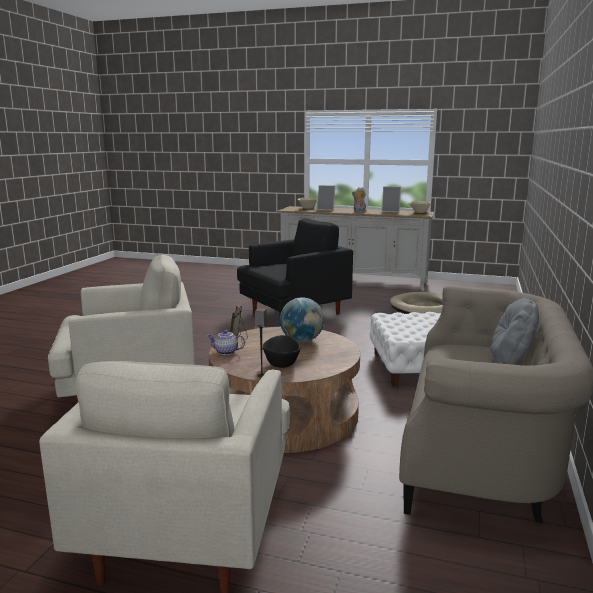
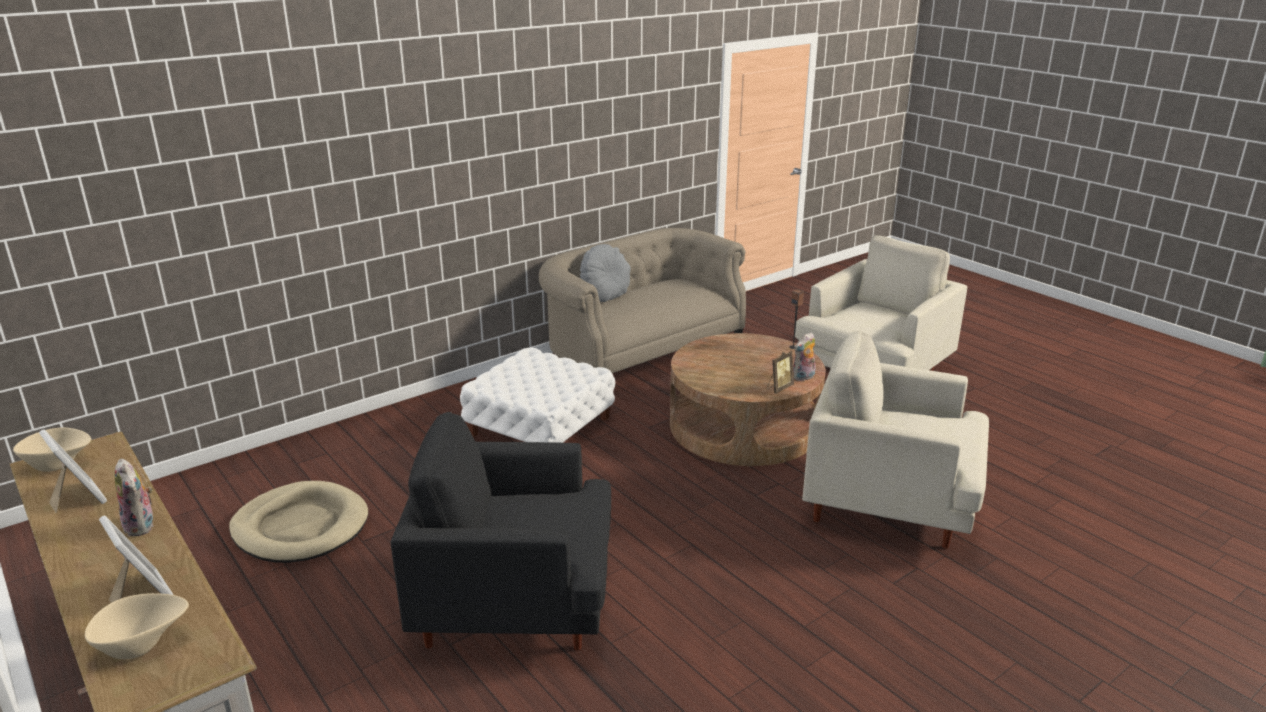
camera: 145 degrees left, 10 degrees up
teapot [207,330,245,355] -> plush toy [793,332,815,381]
black bowl [263,335,300,368] -> none
globe [280,297,324,342] -> none

